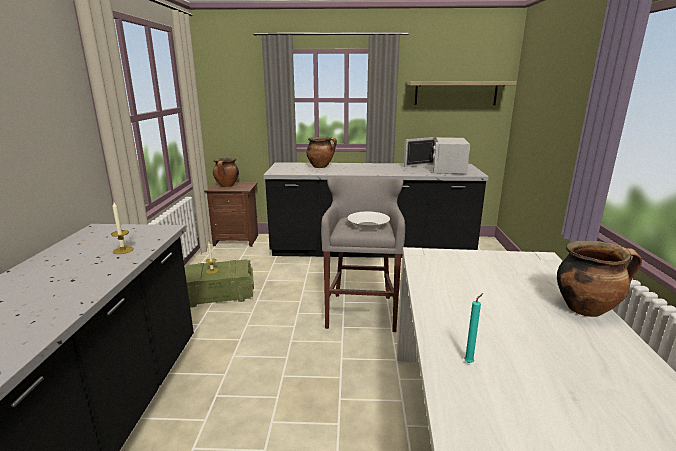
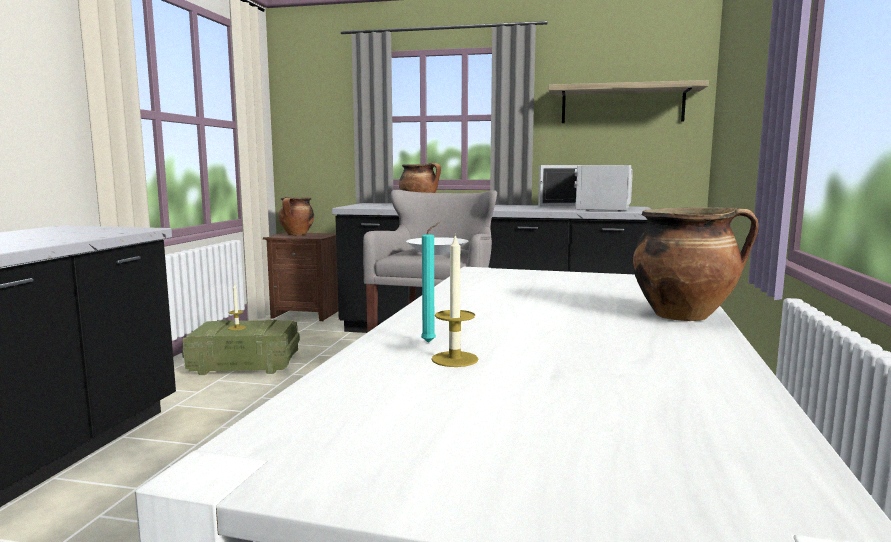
camera: 10 degrees right, 10 degrees down
candle [111,202,134,254] -> candle moved to [431,234,478,367]

